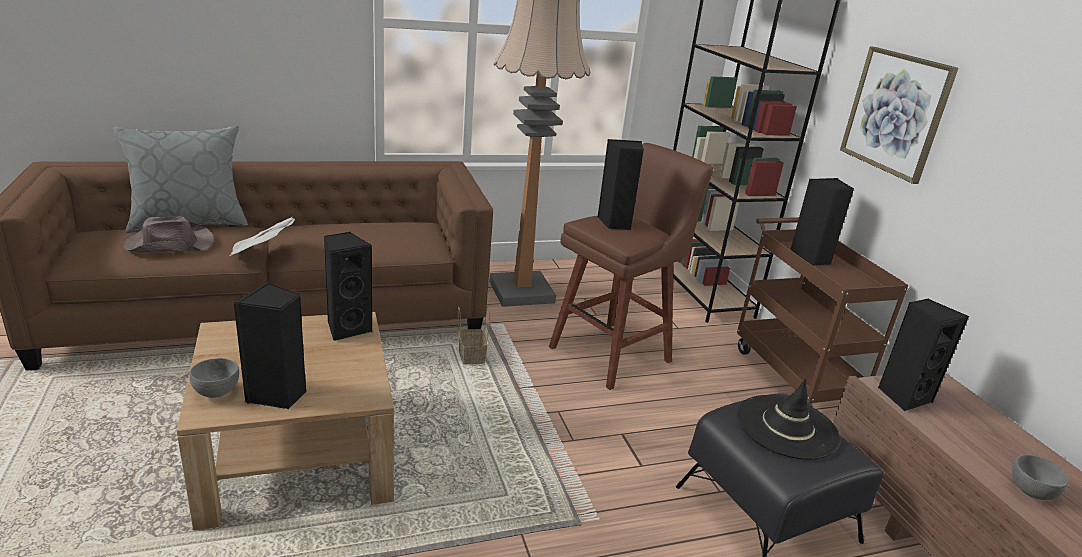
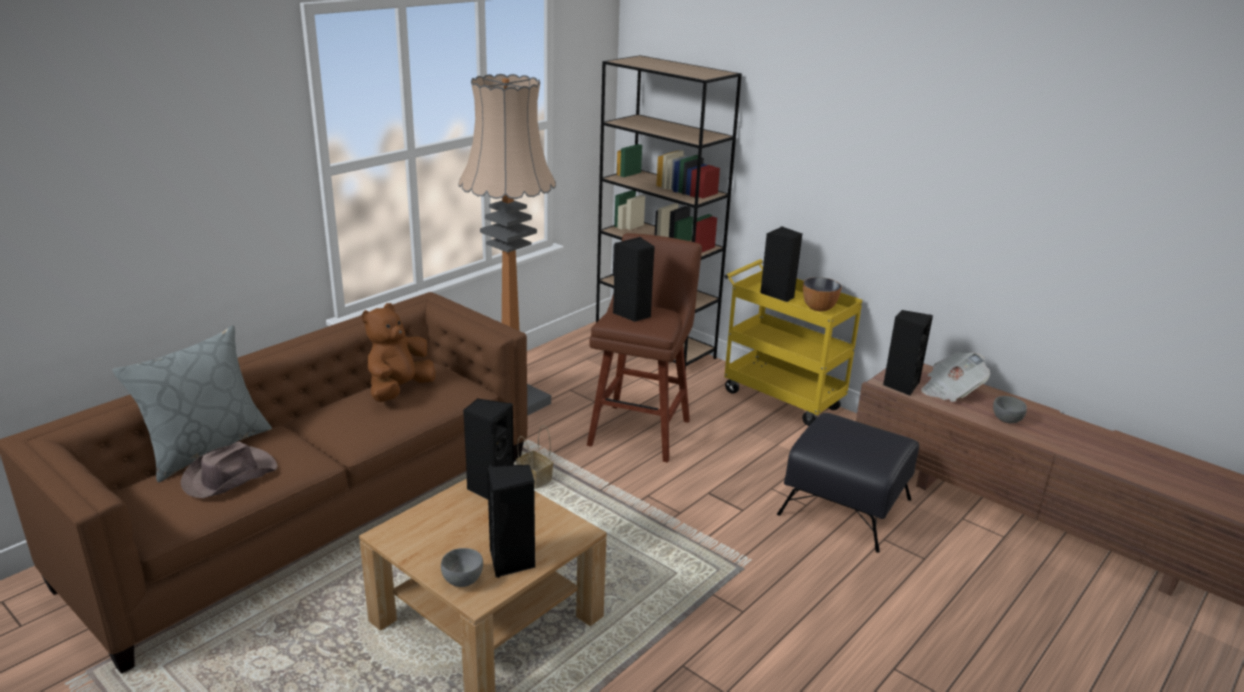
camera: 30 degrees left, 0 degrees up
newspaper [229,217,295,256] -> newspaper moved to [921,352,990,402]
brown cart [737,217,908,407] -> yellow cart [724,259,862,426]
black hat [737,378,840,460] -> none
picture [840,46,958,184] -> none
none -> brown plush toy [362,303,436,402]
none -> bowl [803,277,841,311]

